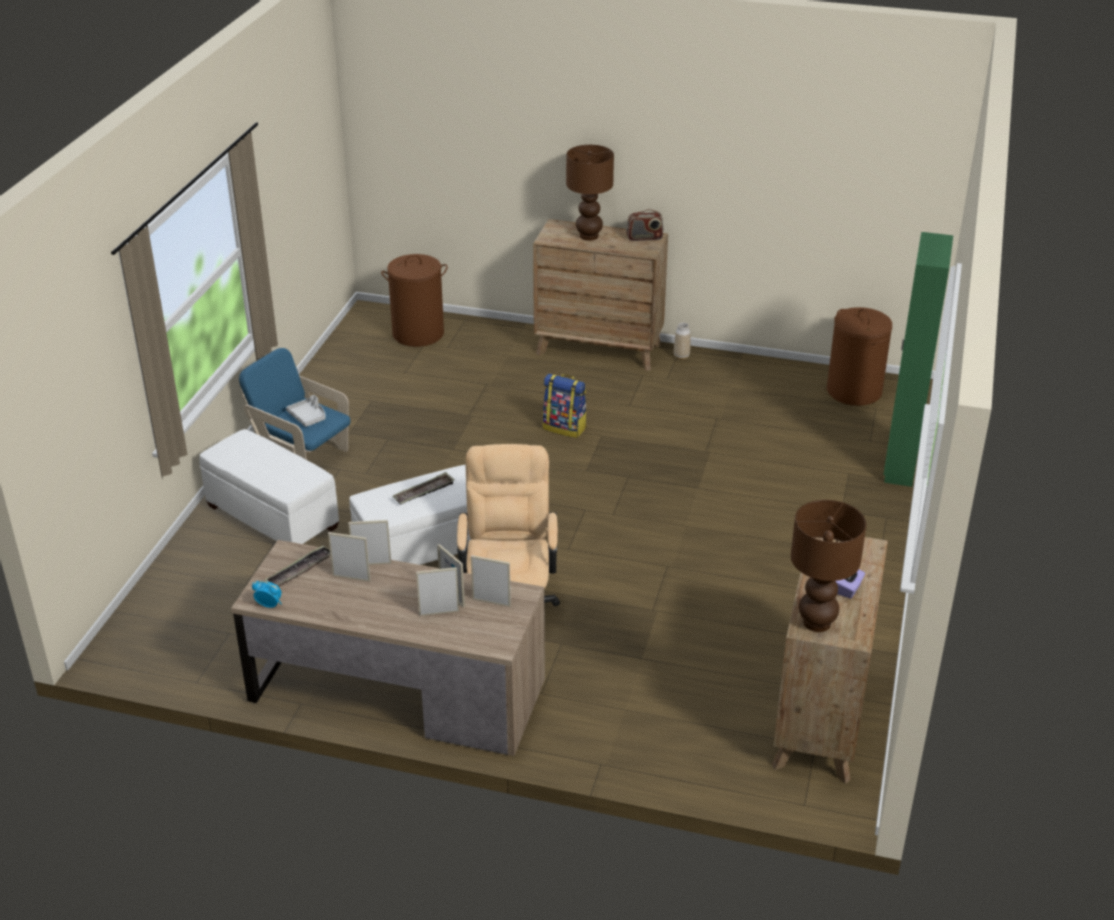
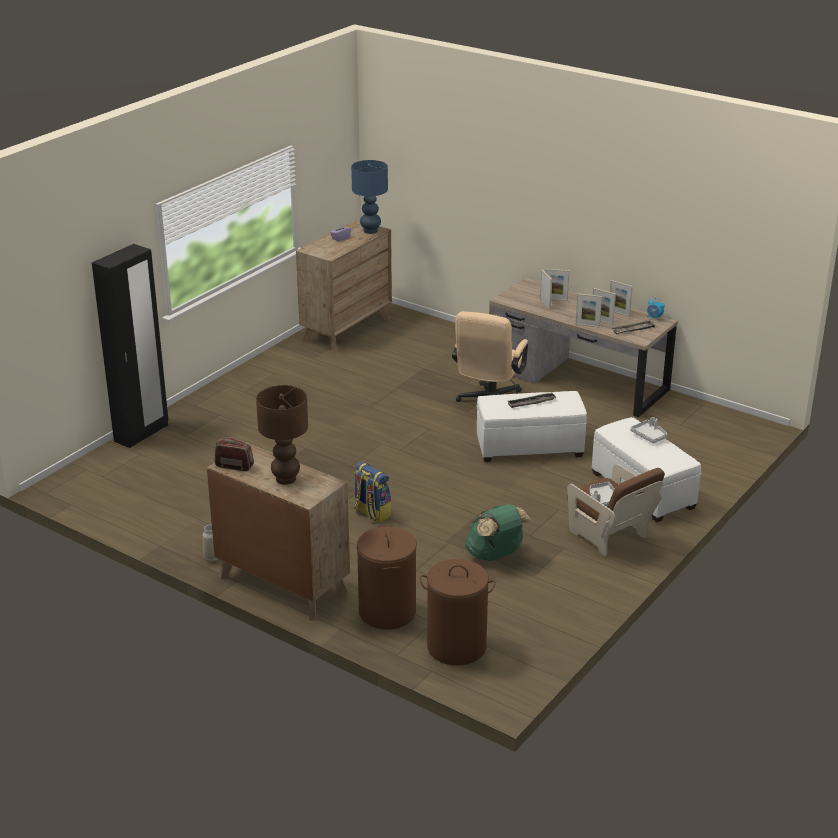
camera: 160 degrees left, 5 degrees down
blue armchair [239,348,351,460] -> brown armchair [567,464,665,556]
picture frame [471,555,511,607] -> picture frame moved to [610,280,633,317]
brown table lamp [791,500,866,632] -> blue table lamp [351,160,388,234]
brown laundry basket [827,307,892,406] -> brown laundry basket moved to [357,525,417,629]
green wardrobe [883,232,953,487] -> black wardrobe [92,244,168,448]
none -> green backpack [465,504,531,561]
none -> grey tray [630,417,667,443]

